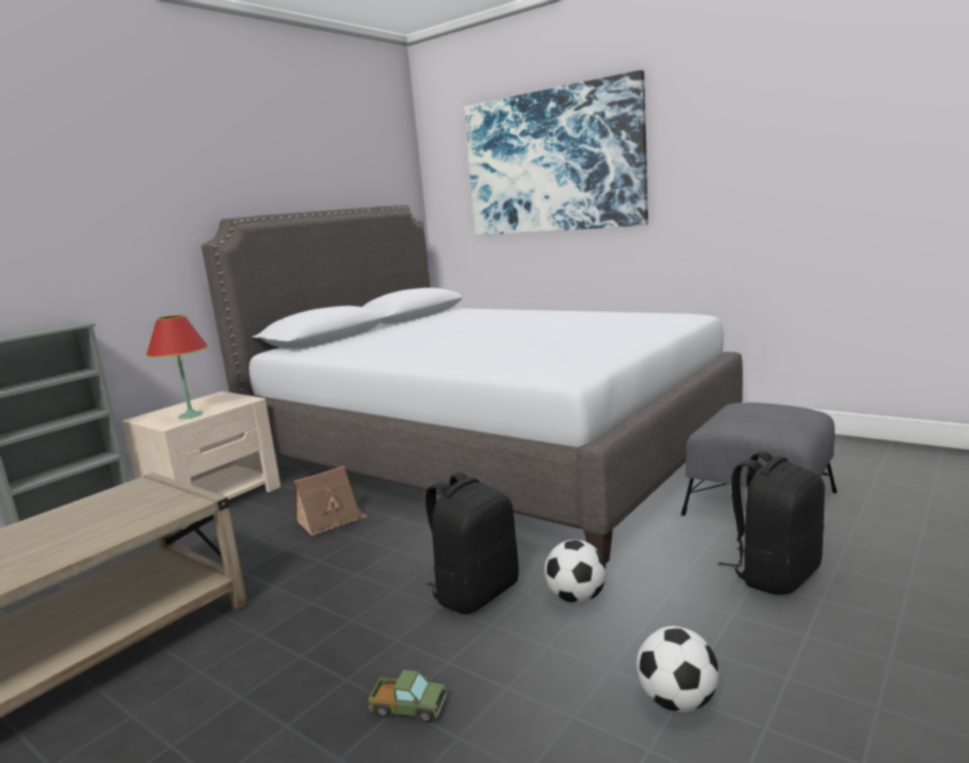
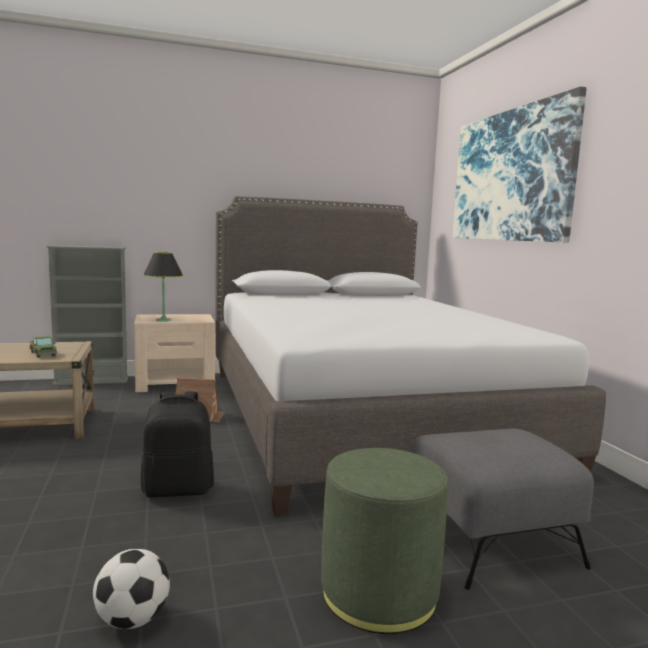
camera: 35 degrees right, 5 degrees down
red table lamp [146,315,208,419] -> black table lamp [143,252,183,322]
toy truck [369,670,447,722] -> toy truck moved to [30,336,57,357]
football [544,540,607,604] -> none
black backpack [719,451,825,595] -> green ottoman [321,448,448,634]

